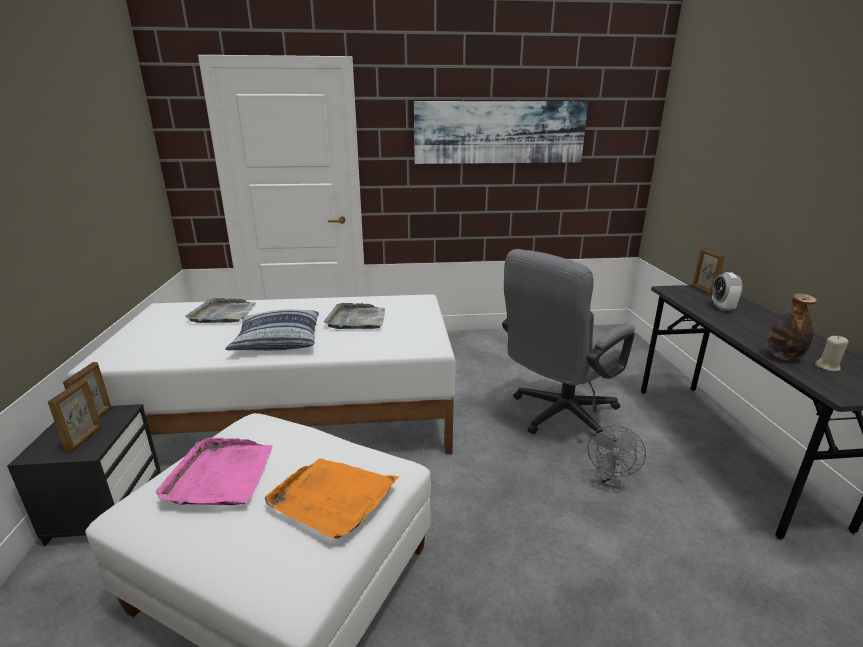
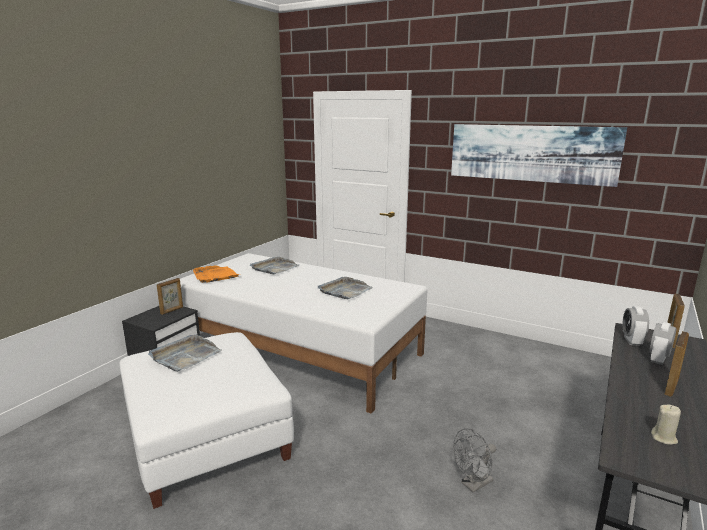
camera: 35 degrees right, 5 degrees down
picture frame [48,379,102,453] -> picture frame moved to [665,331,689,397]
pink tray [155,438,273,505] -> grey tray [148,335,222,372]
pillow [225,310,319,351] -> none
orange tray [265,458,399,539] -> orange tray moved to [193,265,240,283]
grey office chair [502,249,635,437] -> none
bottle [768,293,817,361] -> none
none -> alarm clock [623,306,649,346]

